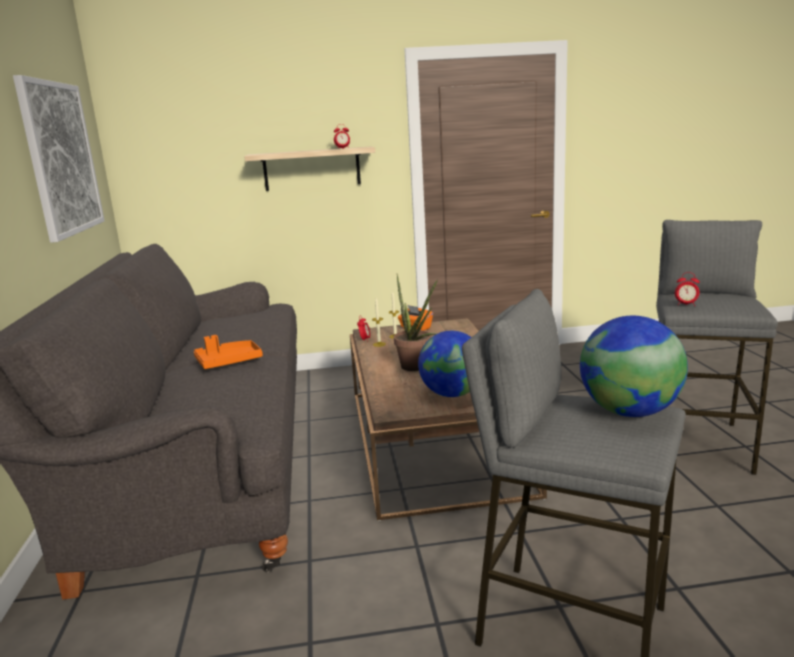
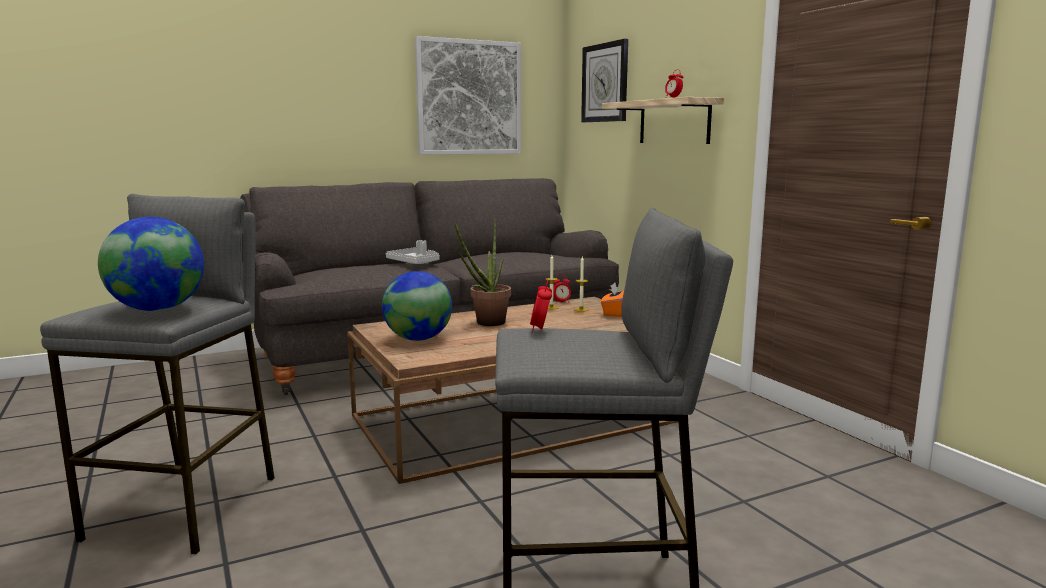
camera: 70 degrees right, 5 degrees down
orange tray [194,335,263,369] -> grey tray [386,240,439,264]
none -> wall clock [581,39,628,122]

